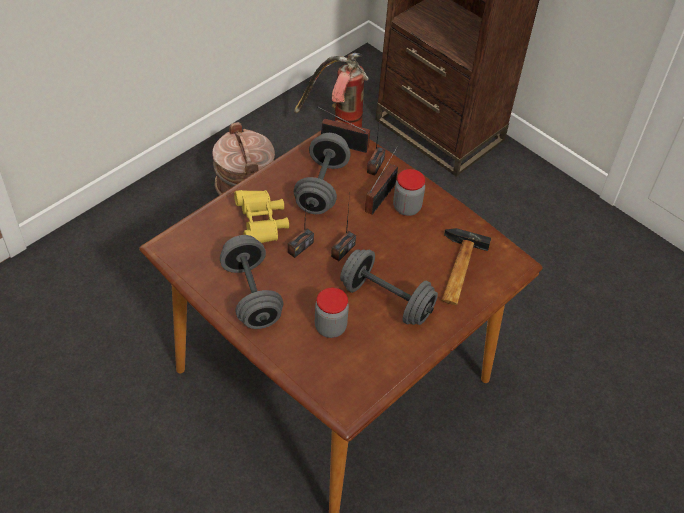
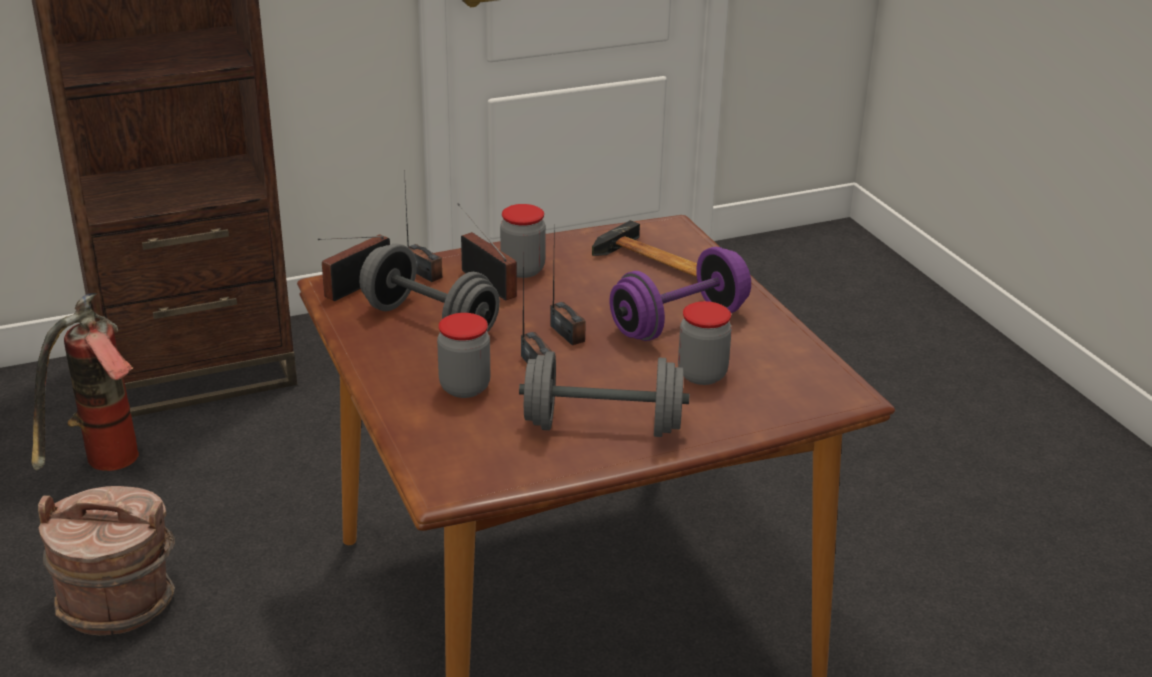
camera: 65 degrees left, 20 degrees down
yellow binoculars [234,190,289,243] -> jar [437,313,490,398]
grey dumbbell [340,249,438,325] -> purple dumbbell [610,247,751,341]

